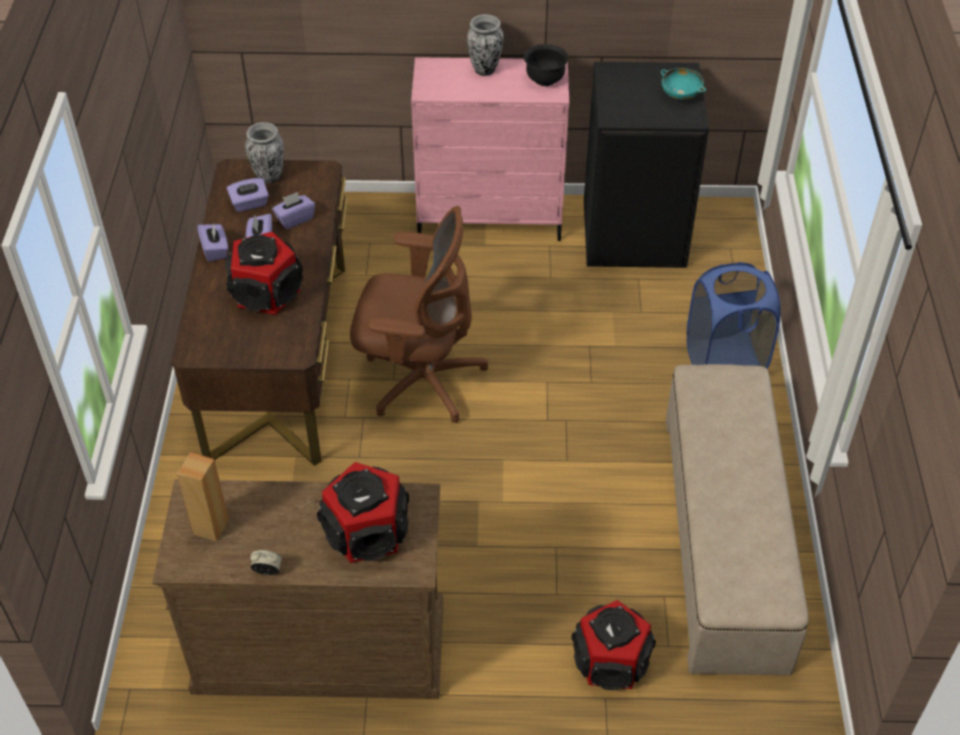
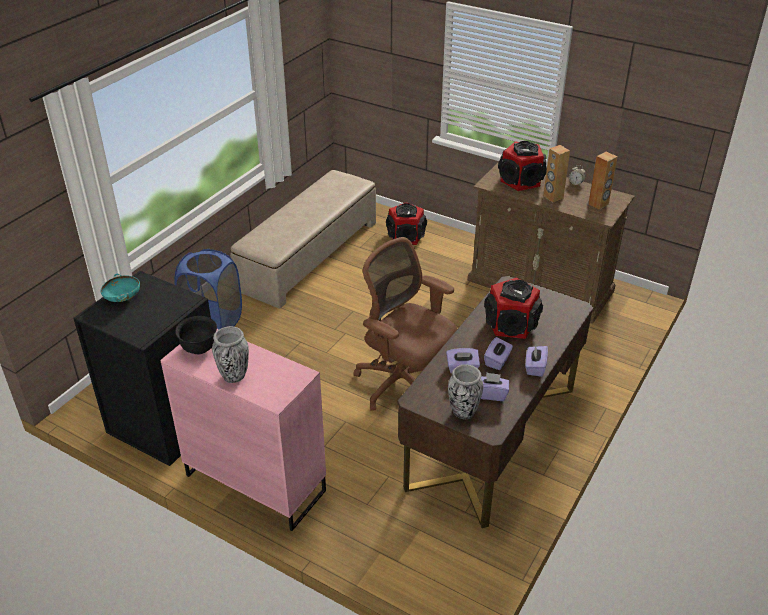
camera: 150 degrees left, 10 degrees down
none -> brown speaker [543,145,570,203]

